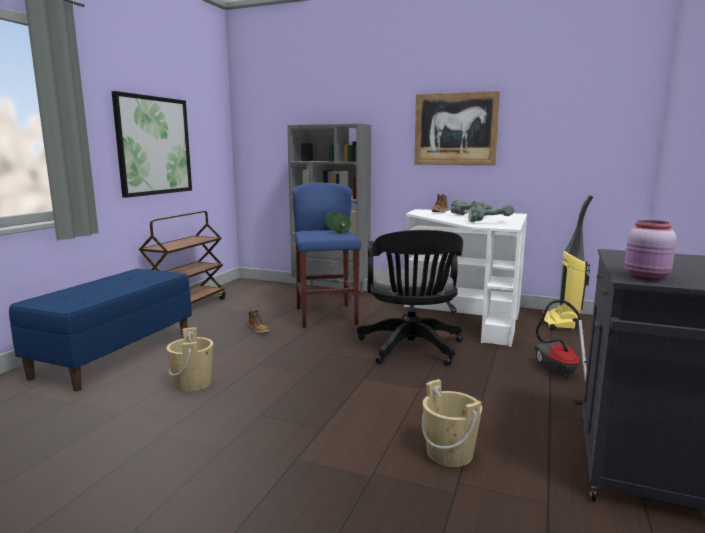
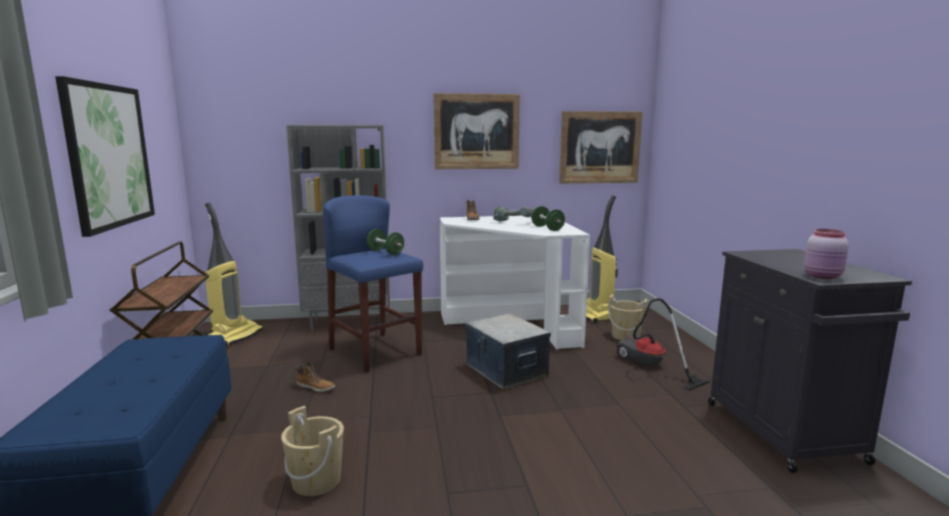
camera: 30 degrees left, 0 degrees up
black office chair [357,230,463,366] -> storage box [465,313,551,390]
beige bucket [422,379,482,467] -> beige bucket moved to [608,295,647,341]
power drill [468,204,514,222] -> green dumbbell [531,206,565,231]
none -> vacuum cleaner [205,203,264,346]
none -> picture [559,111,642,184]

